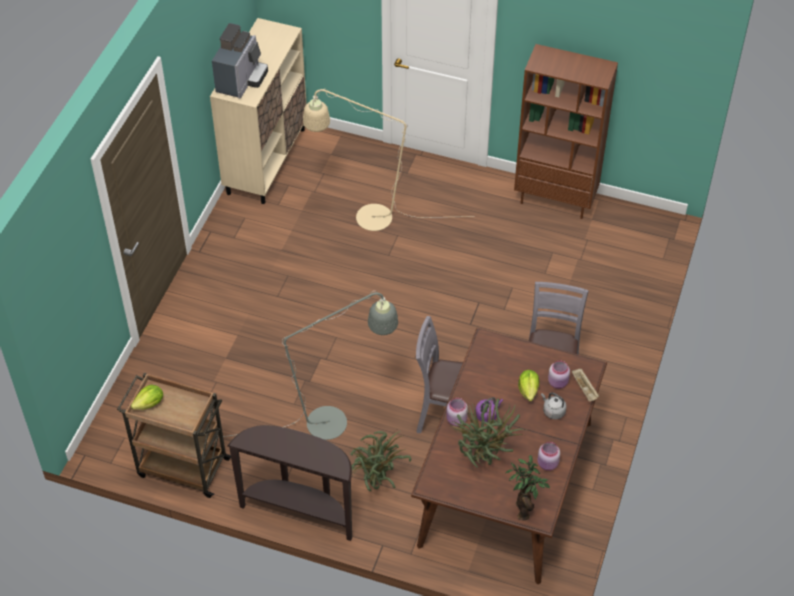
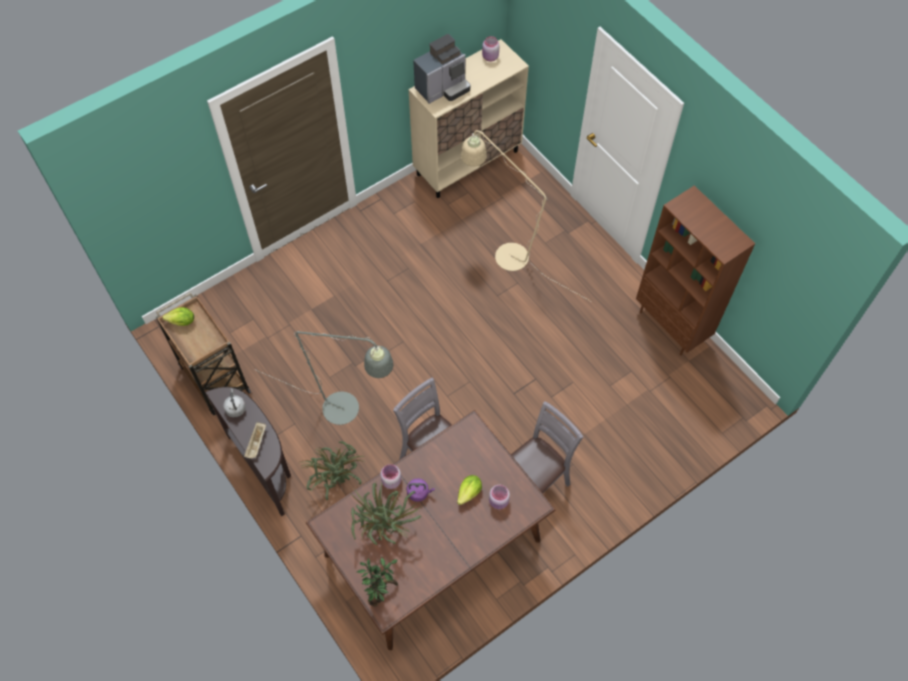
camera: 35 degrees right, 10 degrees up
pink jar [538,442,560,471] -> pink jar moved to [482,36,500,62]
grey kettle [541,393,567,419] -> grey kettle moved to [223,388,246,417]
beige tray [572,368,599,402] -> beige tray moved to [244,422,266,458]

